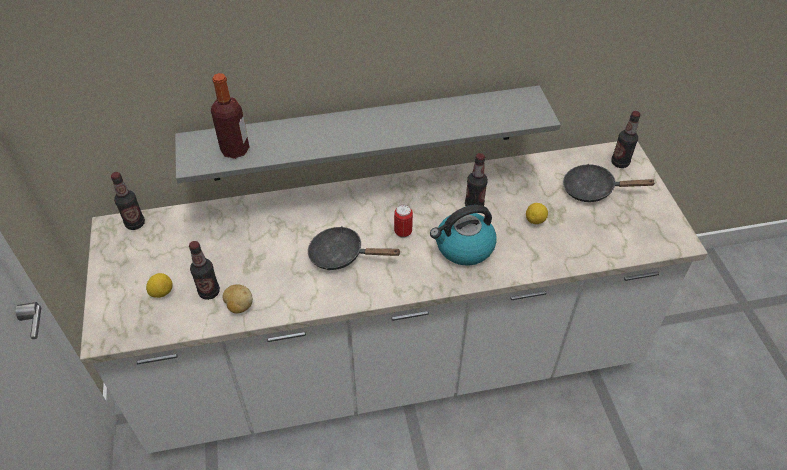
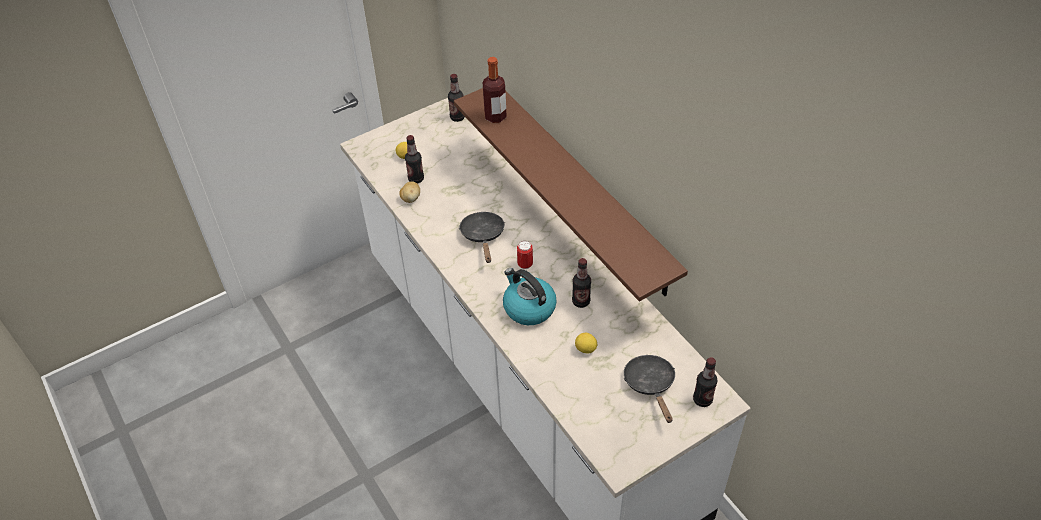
camera: 70 degrees right, 0 degrees up
grey shelf [175,86,561,184] -> brown shelf [454,88,688,302]

